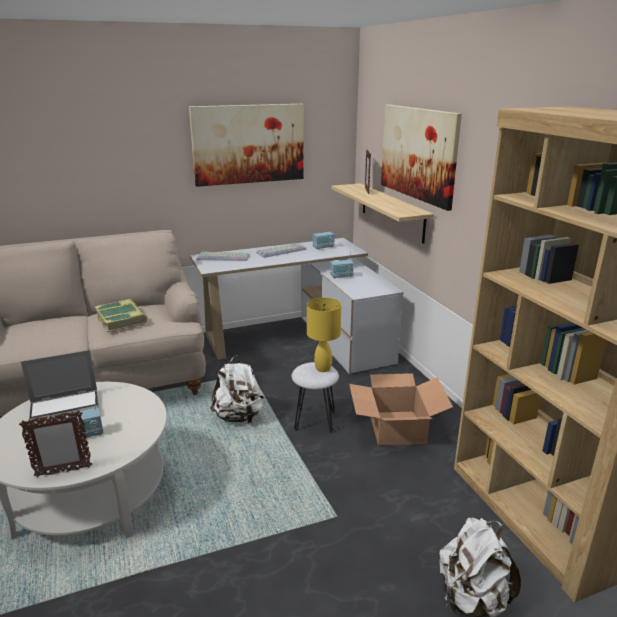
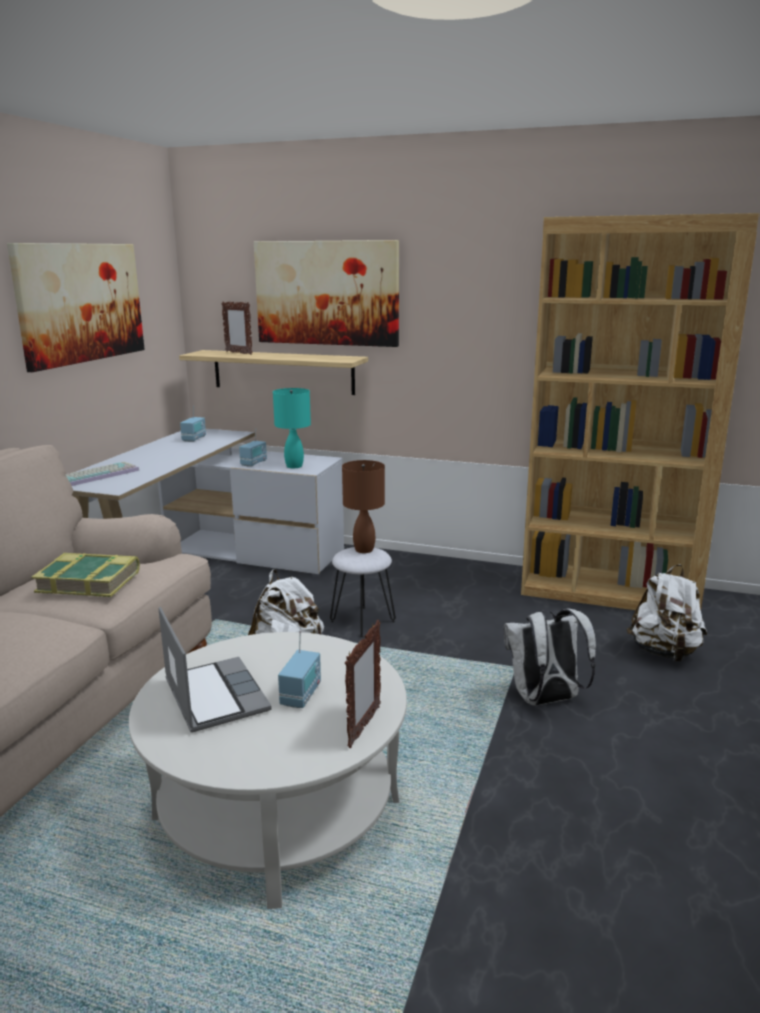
camera: 50 degrees left, 5 degrees down
laptop [21,350,99,424] -> laptop turned 45 degrees counterclockwise [159,607,272,733]
keyboard [256,243,306,258] -> none
yellow table lamp [307,298,341,372] -> brown table lamp [342,460,385,553]
cardboard box [349,373,453,446] -> none
none -> turquoise table lamp [273,388,311,468]
none -> white backpack [504,608,596,706]

